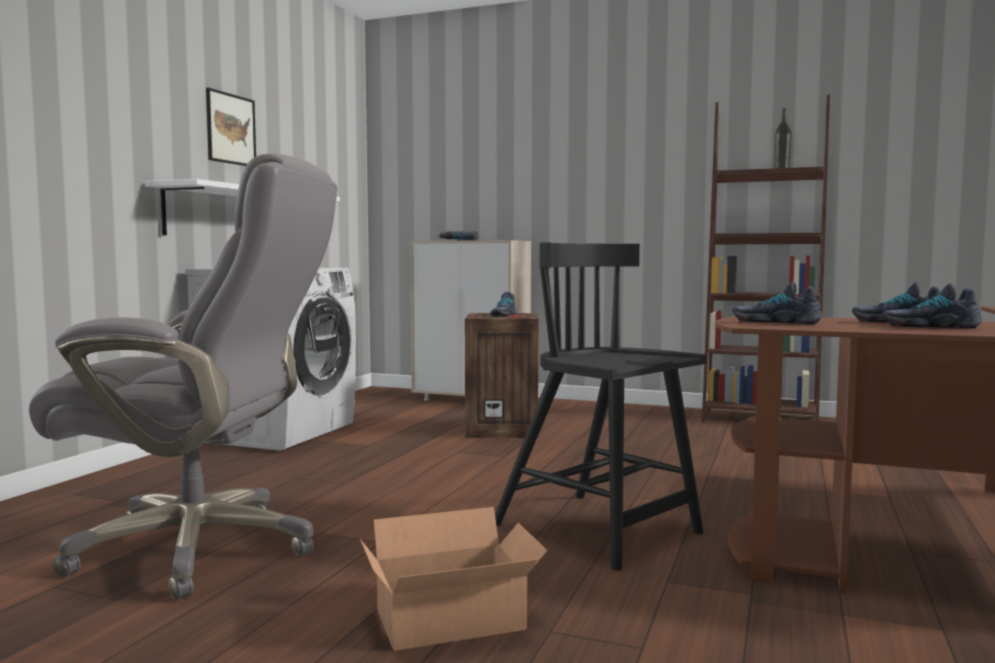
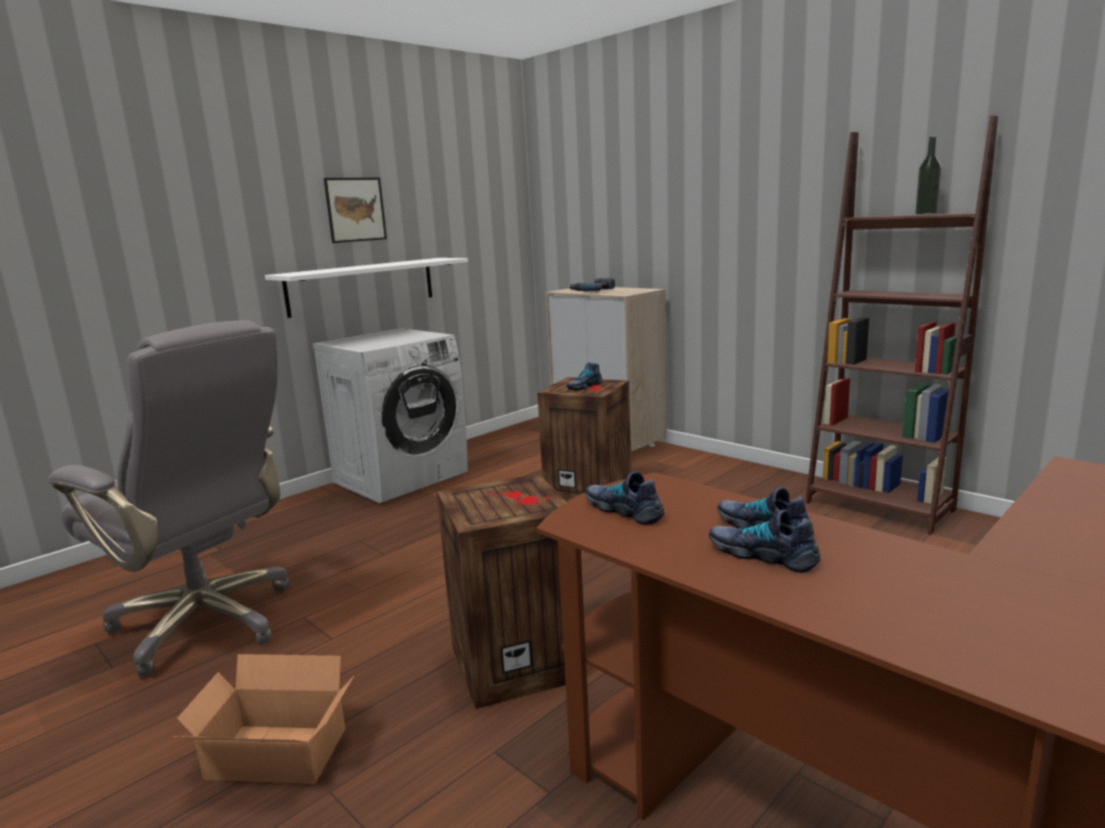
camera: 25 degrees right, 10 degrees up
black chair [495,242,706,571] -> crate [436,474,567,709]

